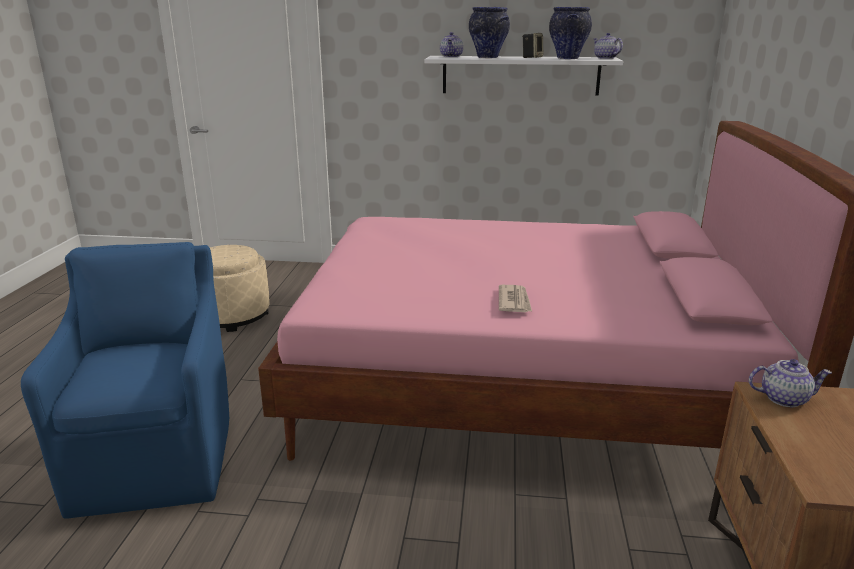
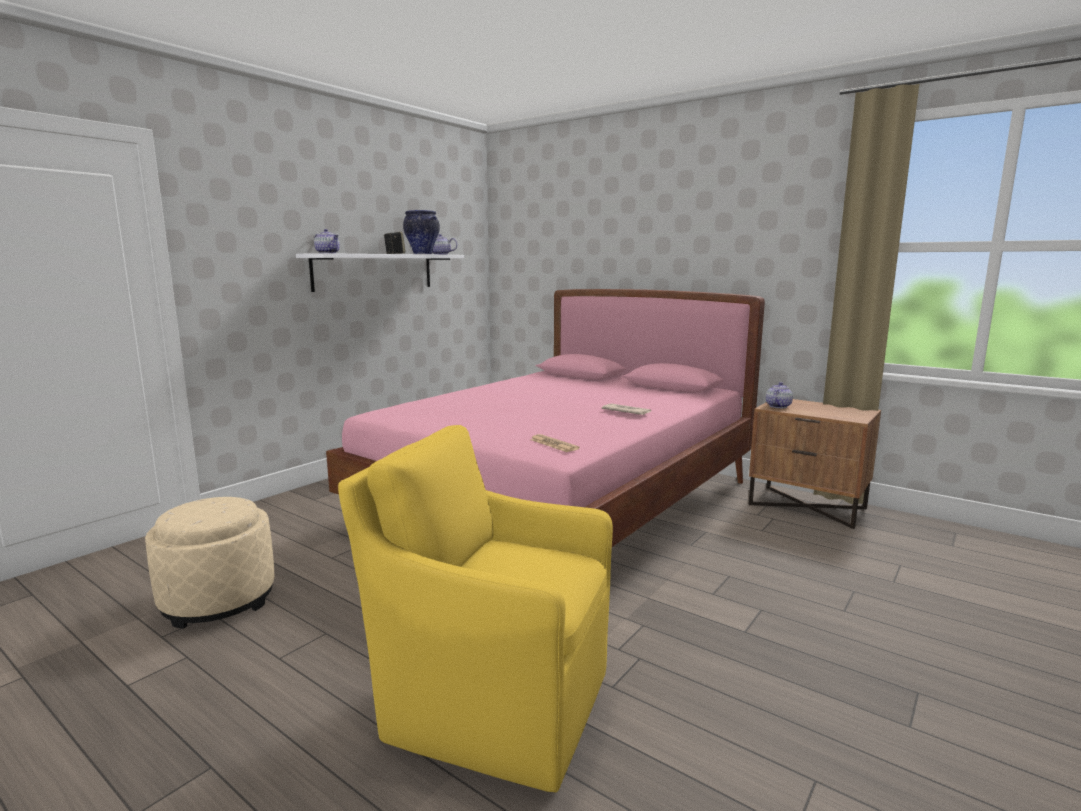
camera: 60 degrees left, 10 degrees down
blue armchair [21,242,229,519] -> yellow armchair [338,425,613,792]
vase [469,7,510,58] -> none
none -> newspaper [530,434,580,452]

